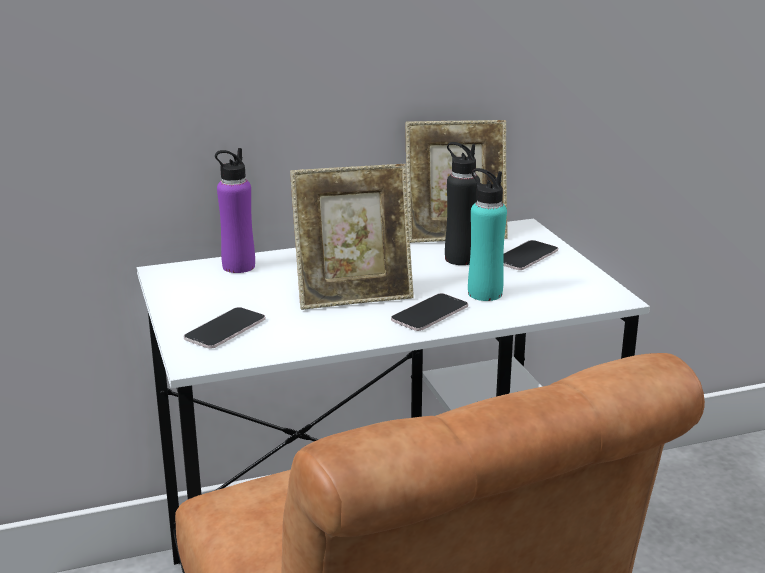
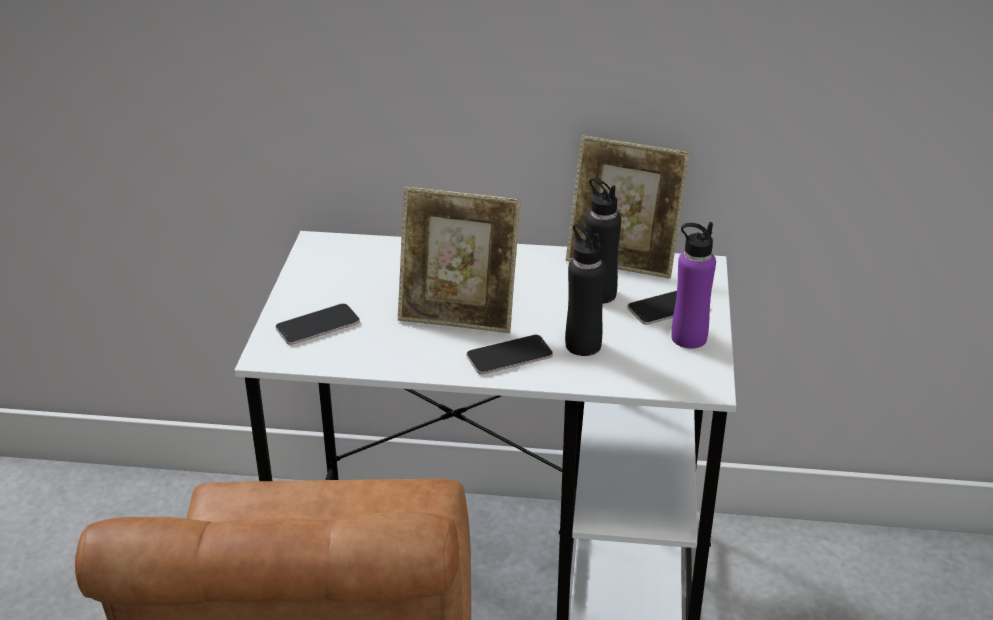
camera: 25 degrees right, 10 degrees up
purple bottle [215,148,255,273] -> purple bottle moved to [671,222,716,349]
turquoise bottle [468,168,507,301] -> black bottle [565,224,606,356]

